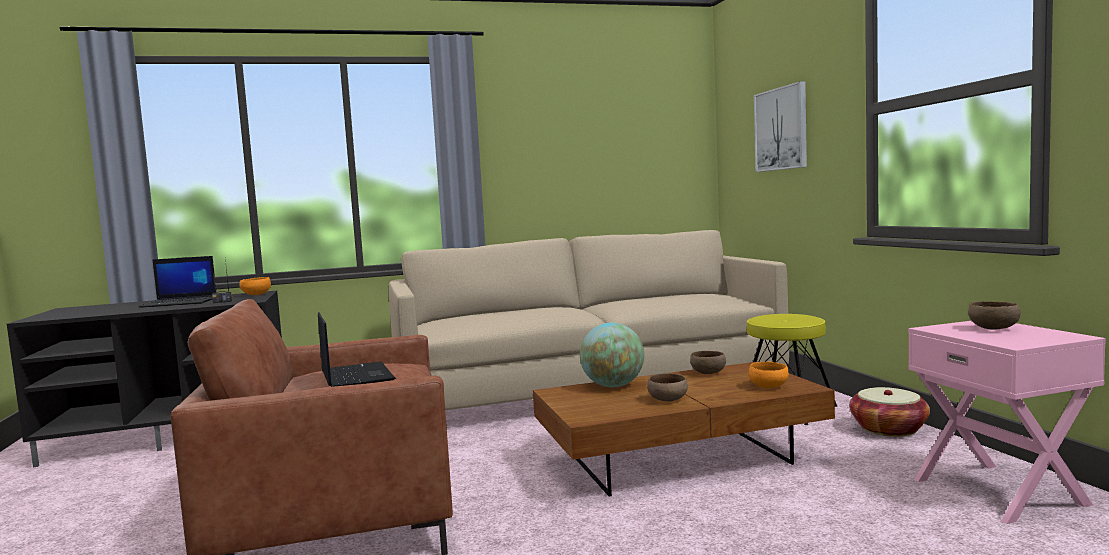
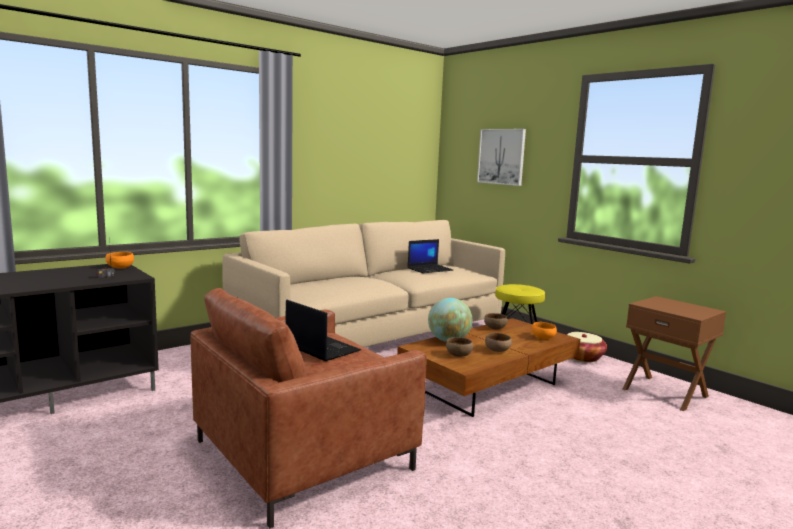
camera: 25 degrees left, 5 degrees up
laptop [139,256,216,308] -> laptop moved to [408,239,453,273]
pink nightstand [908,321,1106,524] -> brown nightstand [622,296,726,411]
brown bowl [968,301,1021,330] -> brown bowl moved to [446,337,473,357]

